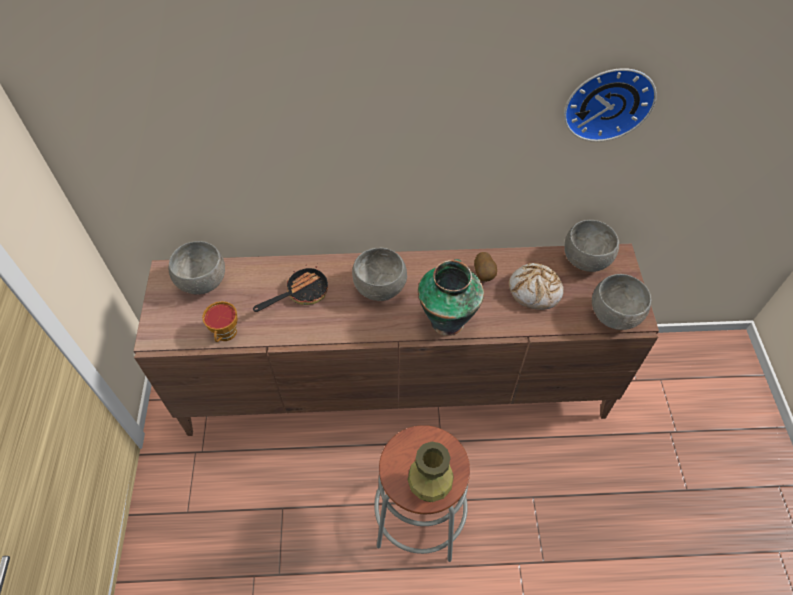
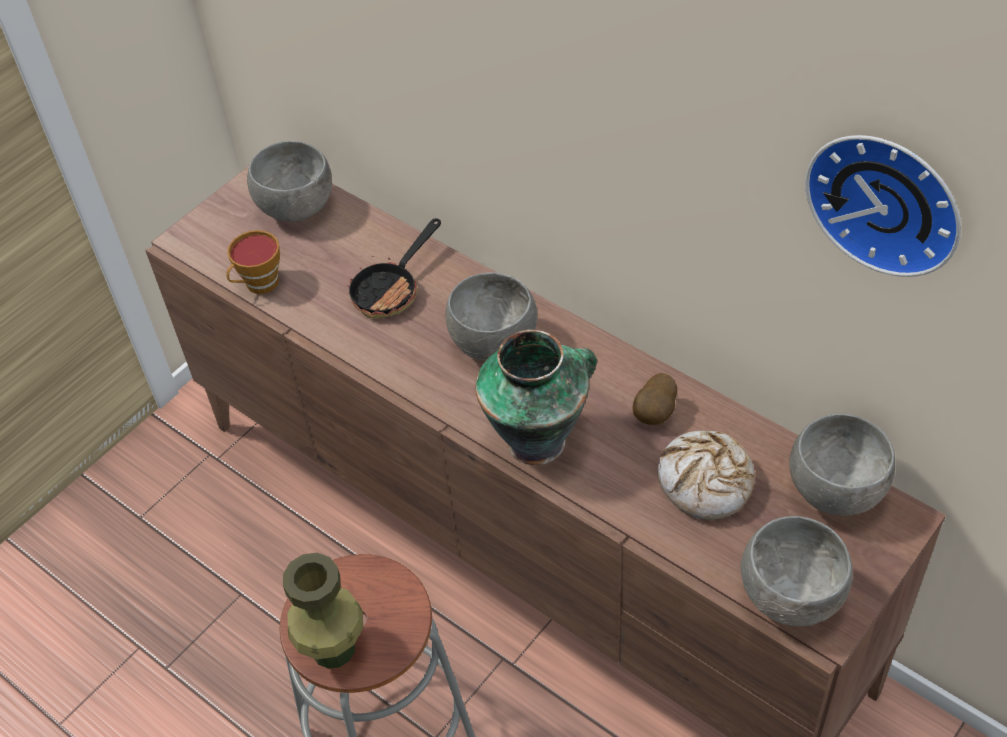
camera: 45 degrees right, 5 degrees down
frying pan [253,265,328,312] -> frying pan turned 120 degrees clockwise [347,218,441,319]

